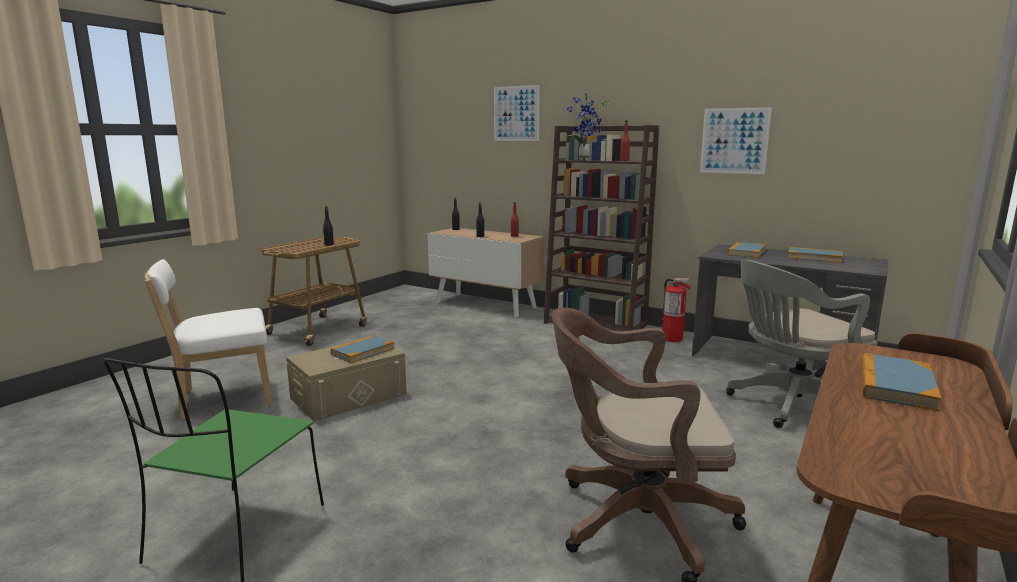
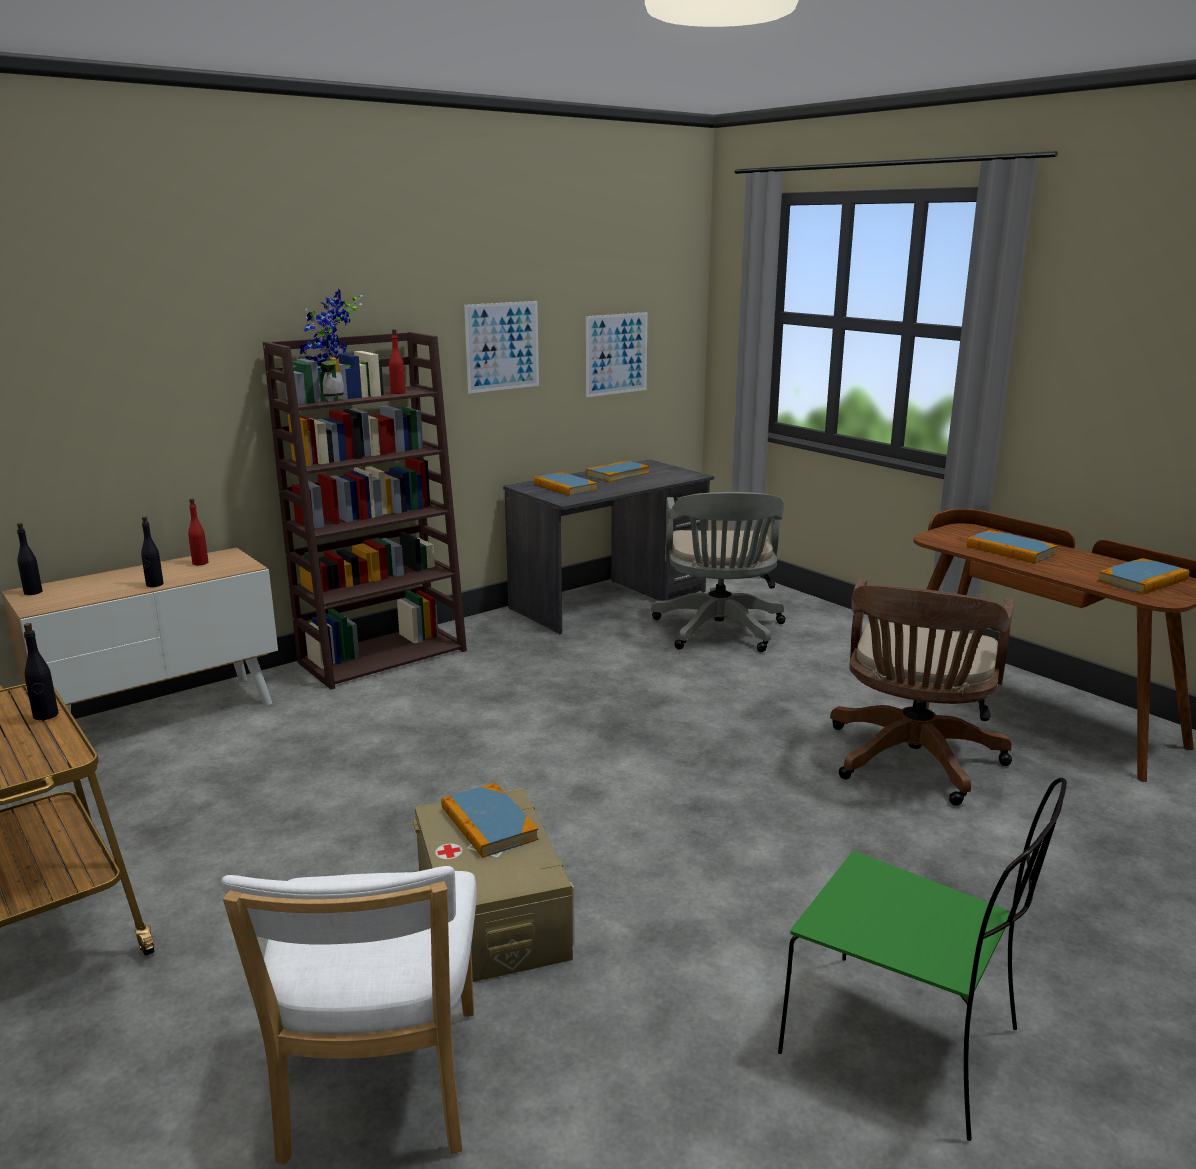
camera: 70 degrees left, 5 degrees up
picture [494,85,540,141] -> picture moved to [586,312,648,397]
fire extinguisher [660,278,691,342] -> none
none -> book [1097,558,1189,594]

